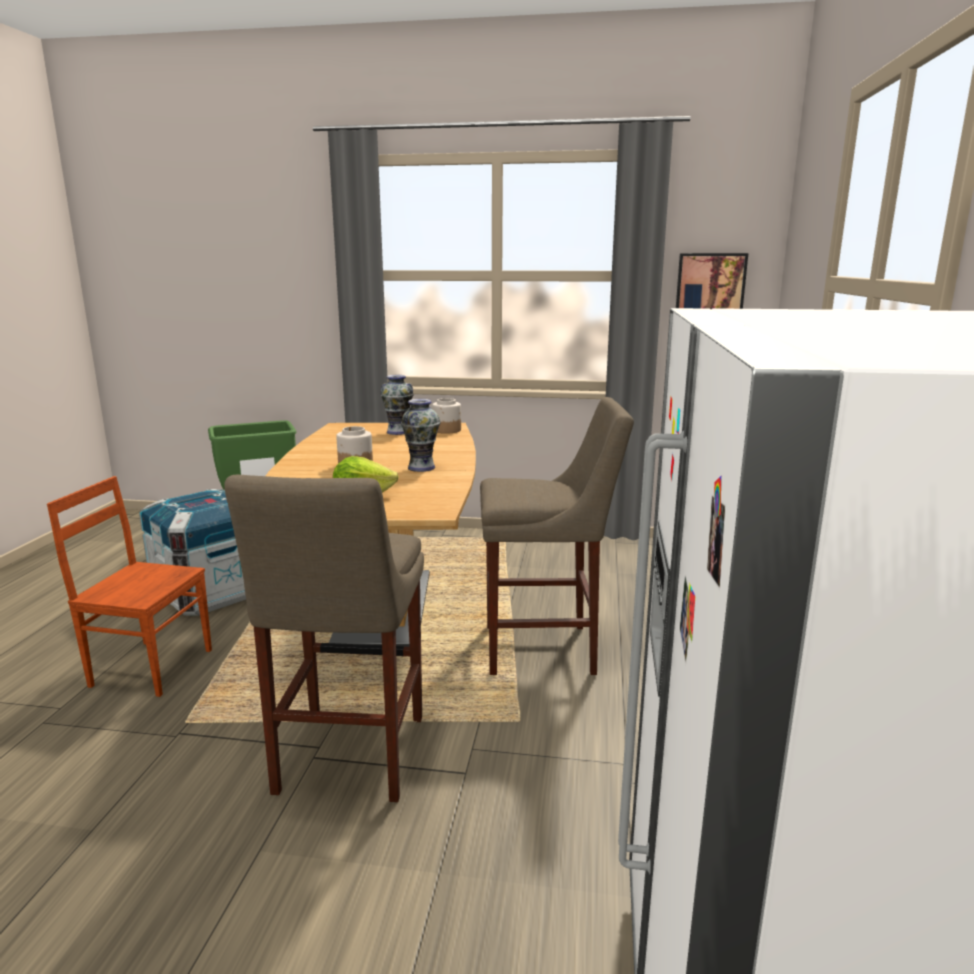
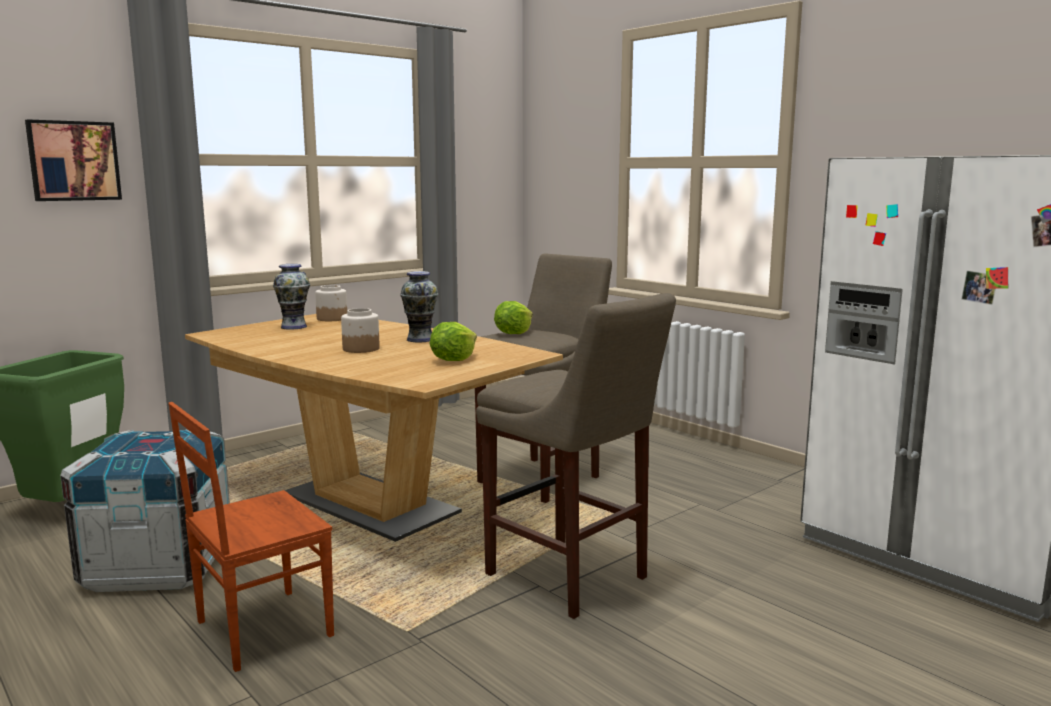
camera: 50 degrees left, 5 degrees down
picture [676,253,748,309] -> picture moved to [25,119,122,201]
none -> lettuce [494,301,533,334]

